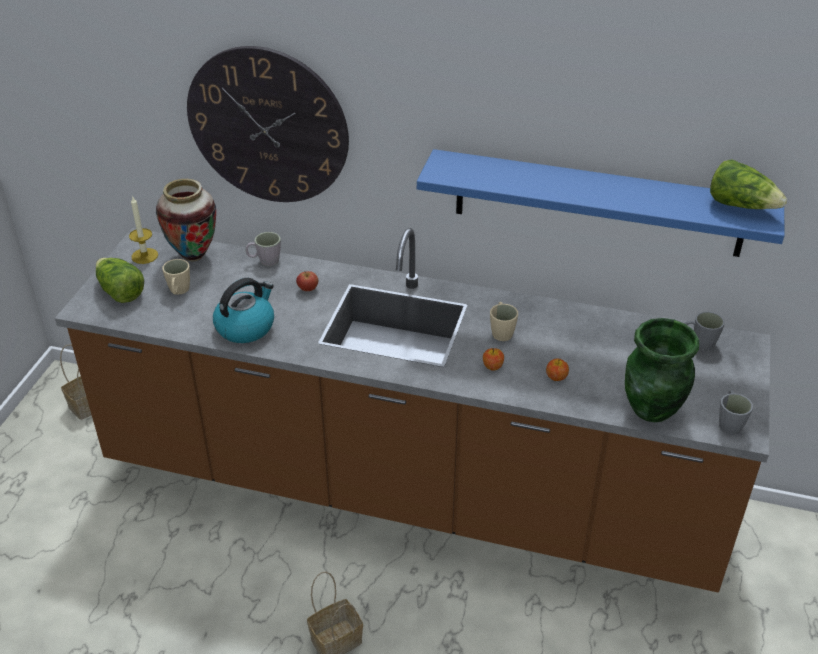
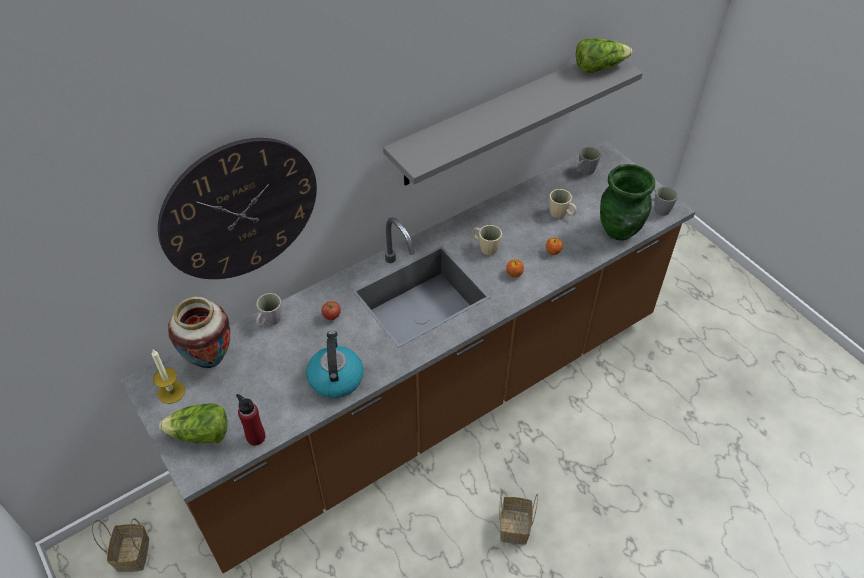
camera: 50 degrees left, 10 degrees up
beige mug [162,259,190,295] -> beige mug moved to [550,189,577,218]
blue shelf [417,149,784,257] -> grey shelf [383,60,643,186]
none -> red bottle [236,394,266,446]

